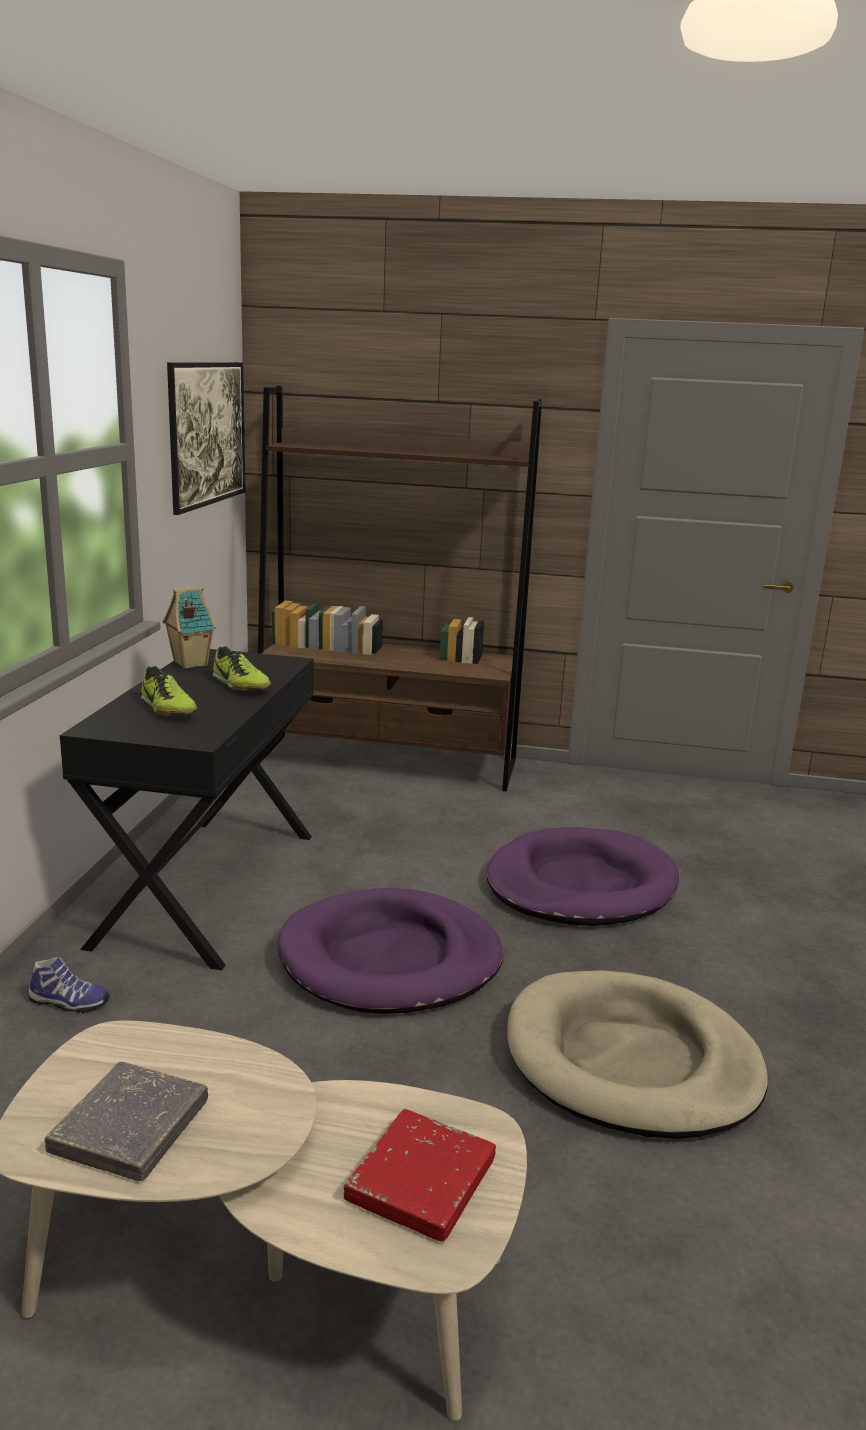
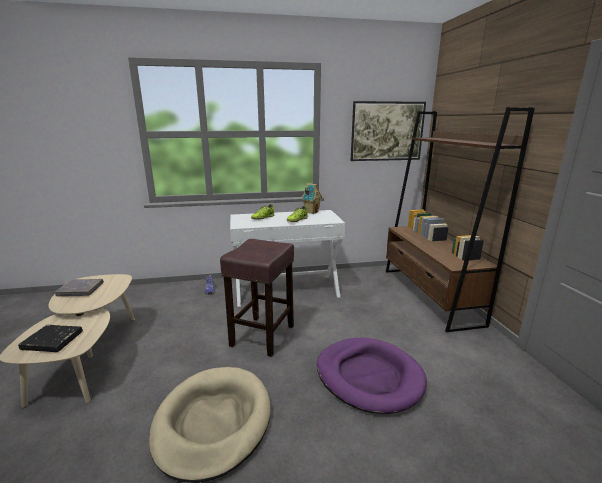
camera: 70 degrees right, 0 degrees up
black desk [60,649,314,970] -> white desk [230,210,345,307]
purple dog bed [277,888,503,1014] -> brown stool [220,239,294,357]
red book [344,1109,496,1242] -> black book [18,325,83,352]

